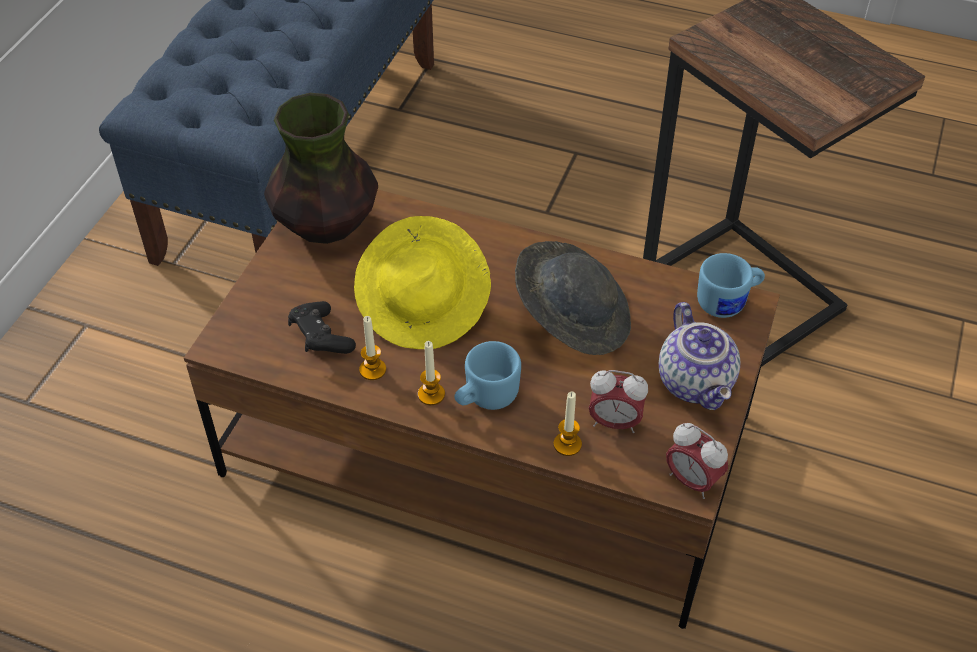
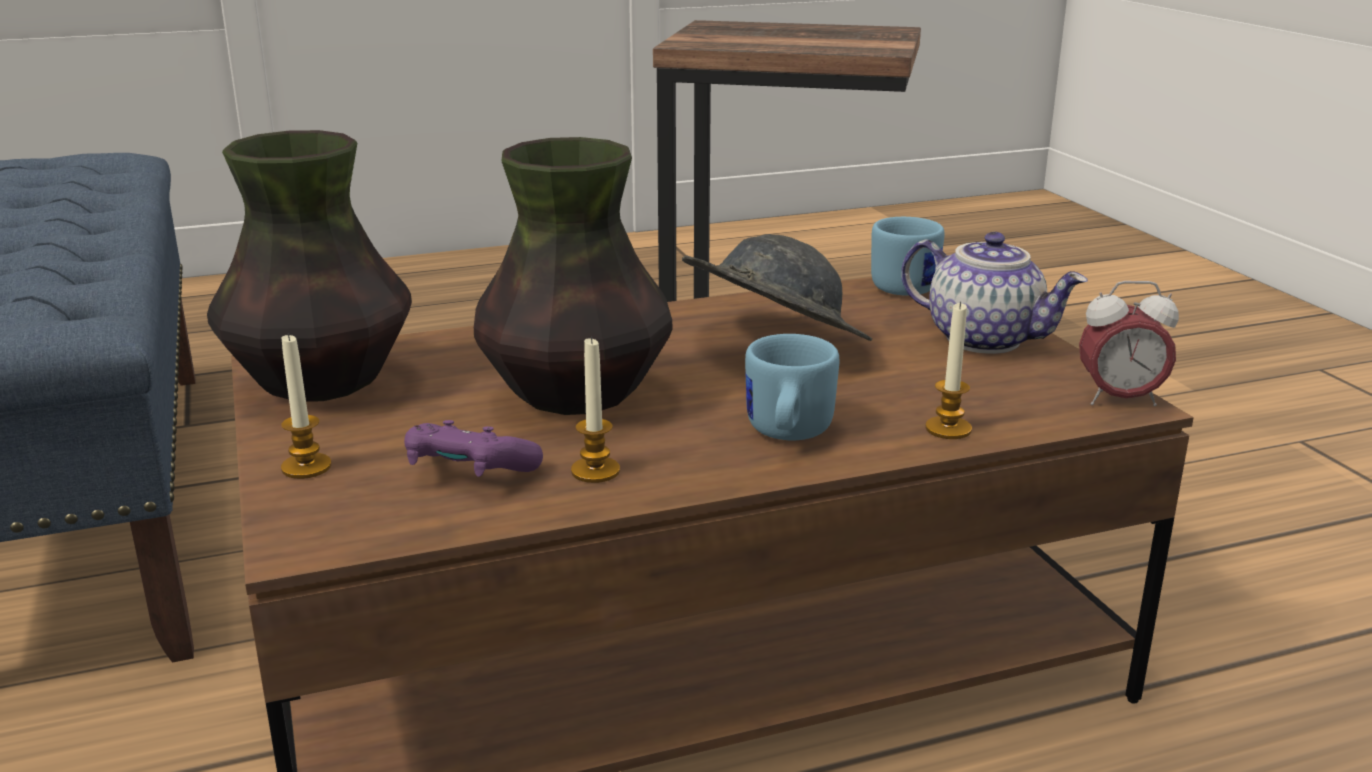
camera: 40 degrees left, 25 degrees down
black game controller [288,301,356,354] -> purple game controller [404,420,543,477]
yellow hat [354,216,491,349] -> vase [474,137,673,415]
candle [418,341,445,405] -> candle moved to [281,333,331,479]
alarm clock [589,370,648,433] -> none

